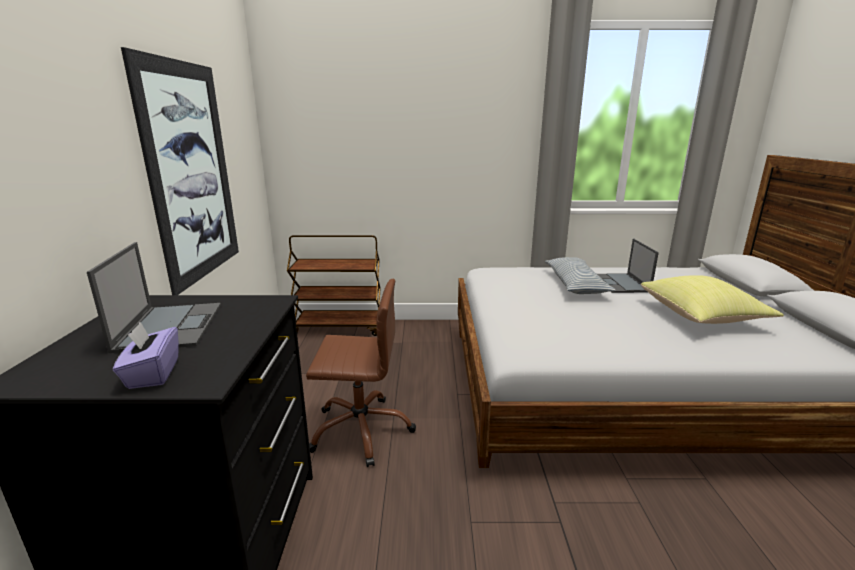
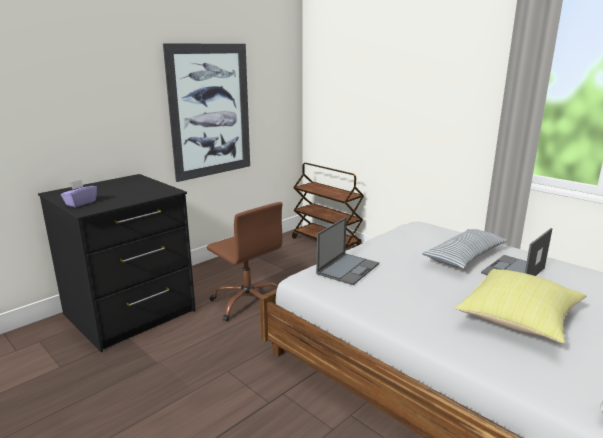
camera: 45 degrees right, 0 degrees up
laptop [87,242,221,353] -> laptop moved to [316,217,379,285]

